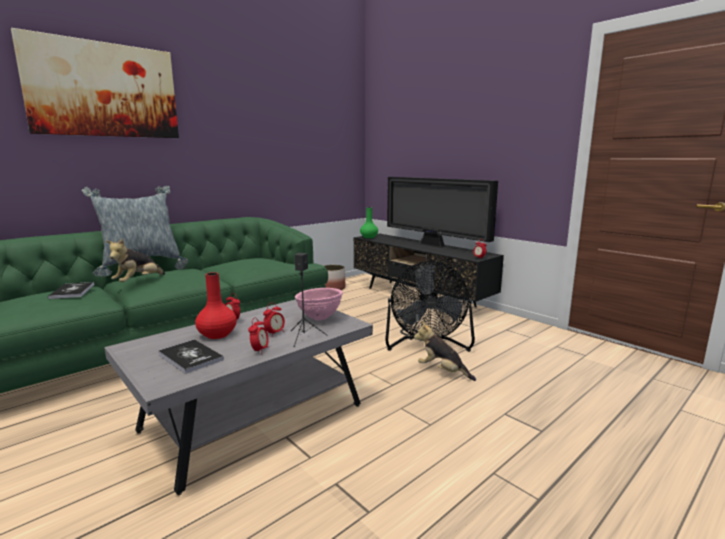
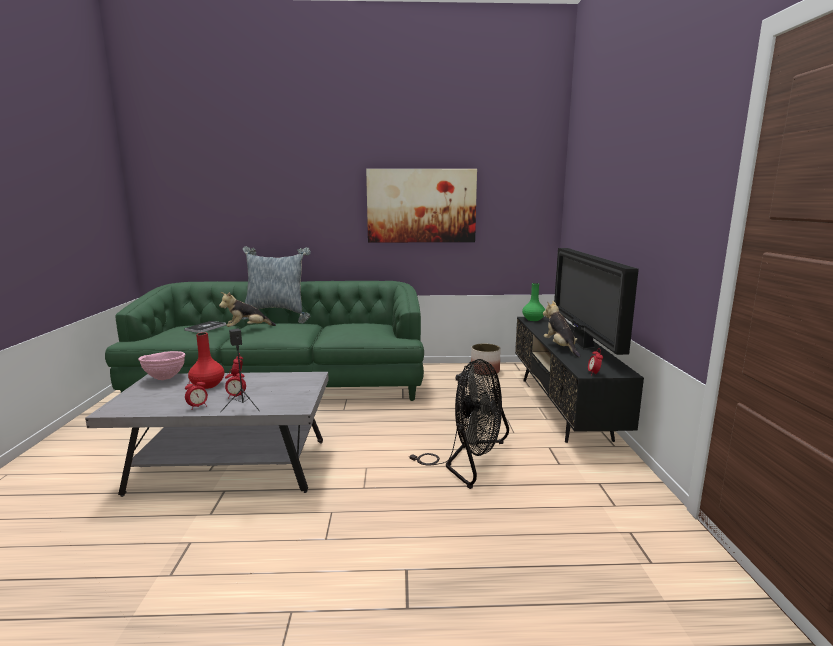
camera: 40 degrees right, 0 degrees up
picture [11,28,179,138] -> picture moved to [366,169,477,242]
book [158,339,224,374] -> none
pink bowl [295,288,343,321] -> pink bowl moved to [138,351,185,380]
black fan [385,261,475,352] -> black fan turned 105 degrees counterclockwise [409,359,509,489]
plush toy [414,322,476,381] -> plush toy moved to [543,301,581,357]

